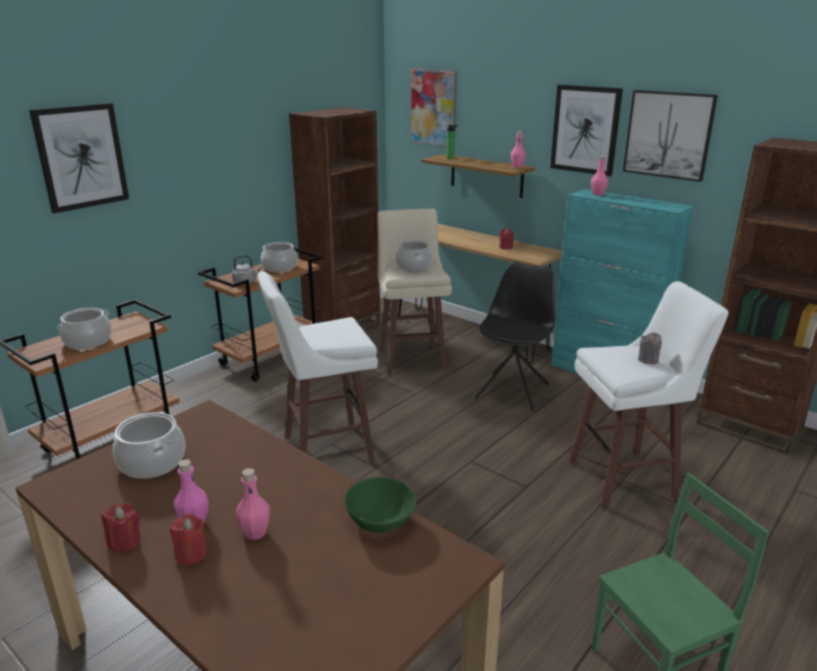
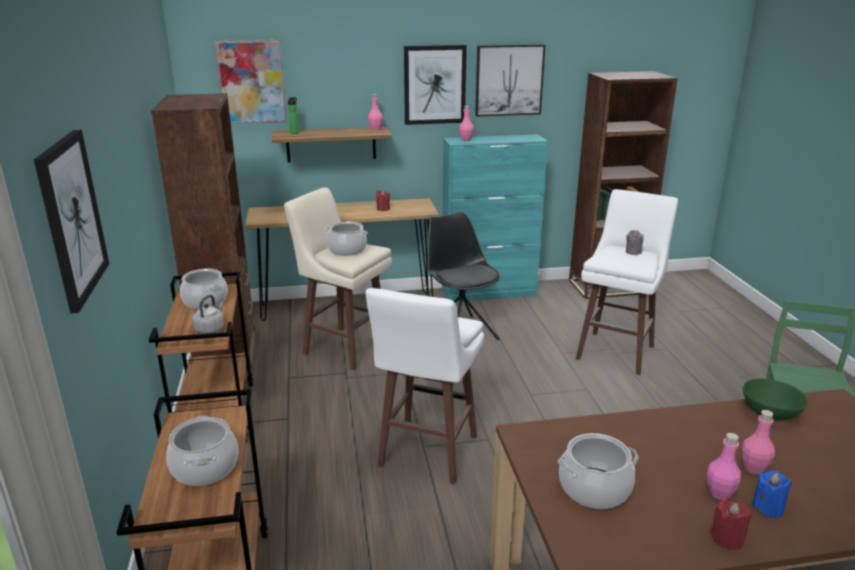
camera: 50 degrees left, 0 degrees up
red candle [170,514,207,565] -> blue candle [752,470,792,518]

